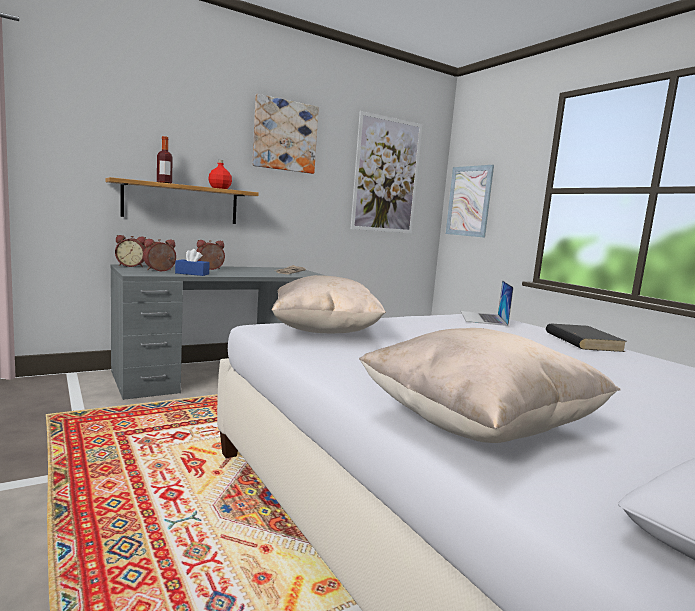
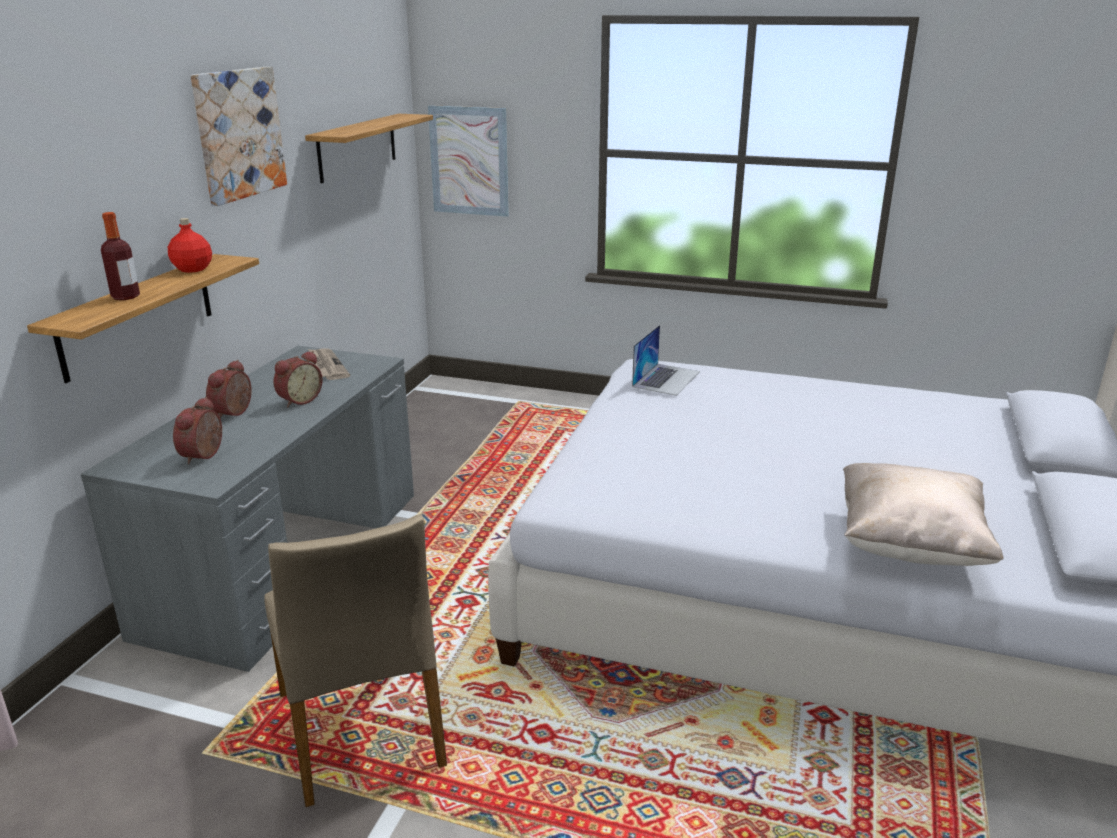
camera: 40 degrees left, 15 degrees up
alarm clock [115,235,146,267] -> alarm clock moved to [273,351,323,407]
blue tissue box [175,249,210,276] -> none
beige pillow [272,275,386,333] -> none
picture [351,111,422,233] -> shelf [305,114,433,183]
laptop [461,280,514,326] -> laptop turned 120 degrees counterclockwise [632,325,700,396]
black book [546,323,626,352] -> none
none -> beige chair [264,515,447,807]

